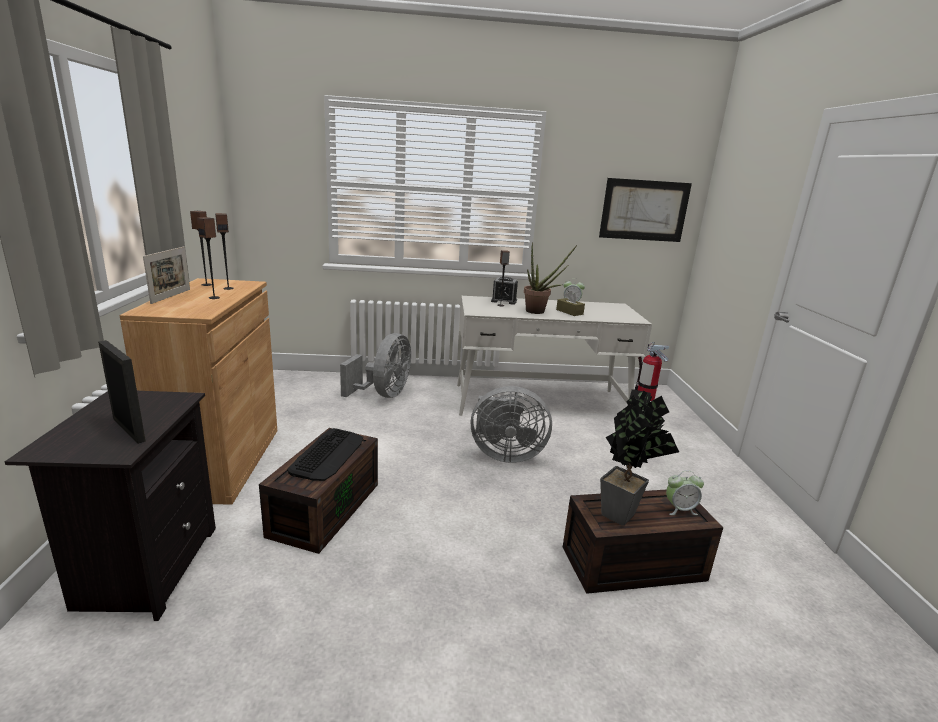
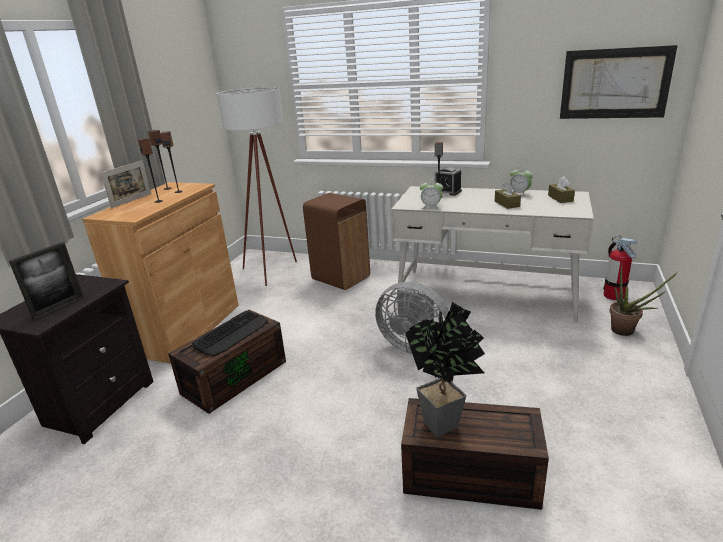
camera: 25 degrees right, 5 degrees up
picture frame [98,340,146,444] -> picture frame turned 60 degrees clockwise [9,242,84,320]
grey fan [340,333,411,398] -> brown trash can [303,193,370,290]
potted plant [524,242,577,314] -> potted plant moved to [609,266,678,336]
alarm clock [666,470,704,515] -> alarm clock moved to [420,179,443,210]
none -> white floor lamp [217,87,297,286]
none -> brown tissue box [548,177,575,203]

